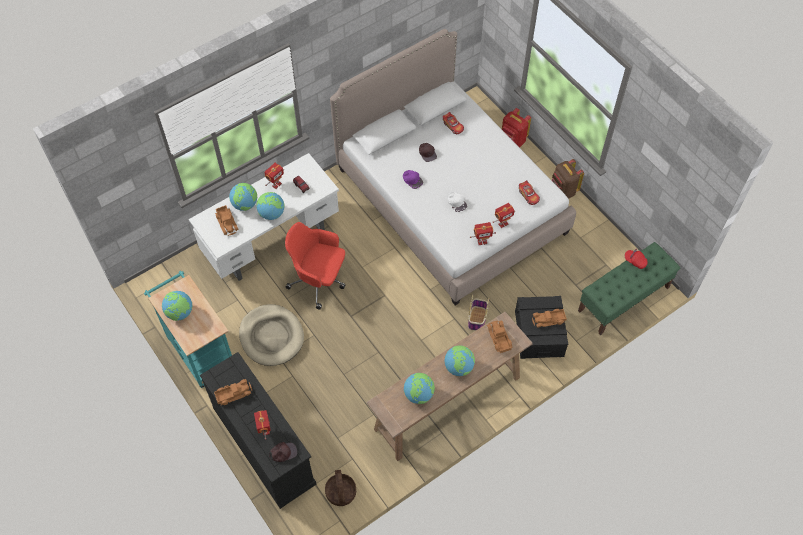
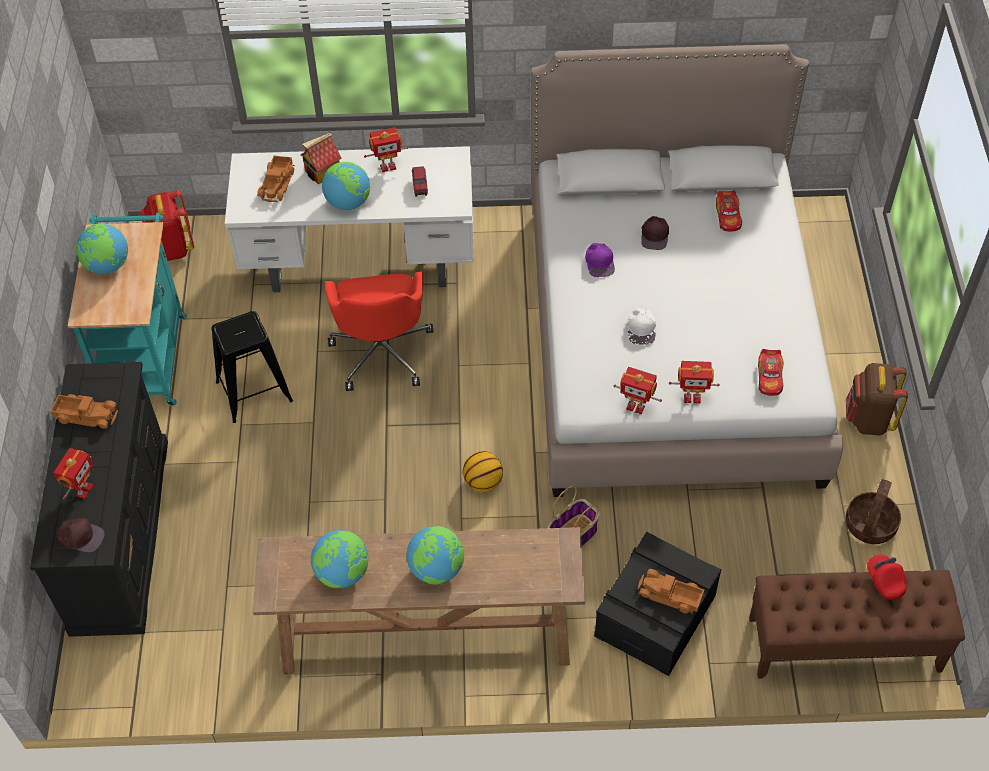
camera: 35 degrees right, 5 degrees down
globe [229,183,257,211] -> toy house [301,132,342,184]
beige dog bed [239,304,304,366] -> black stool [212,311,293,423]
red office chair [285,222,345,310] -> red office chair turned 150 degrees counterclockwise [325,272,433,391]
basket [325,470,356,506] -> basket moved to [846,479,901,544]
toy truck [487,320,513,353] -> none
red backpack [502,108,531,148] -> red backpack moved to [140,190,194,261]
green bench [578,242,681,335] -> brown bench [749,570,965,678]
none -> basketball [463,451,503,492]

